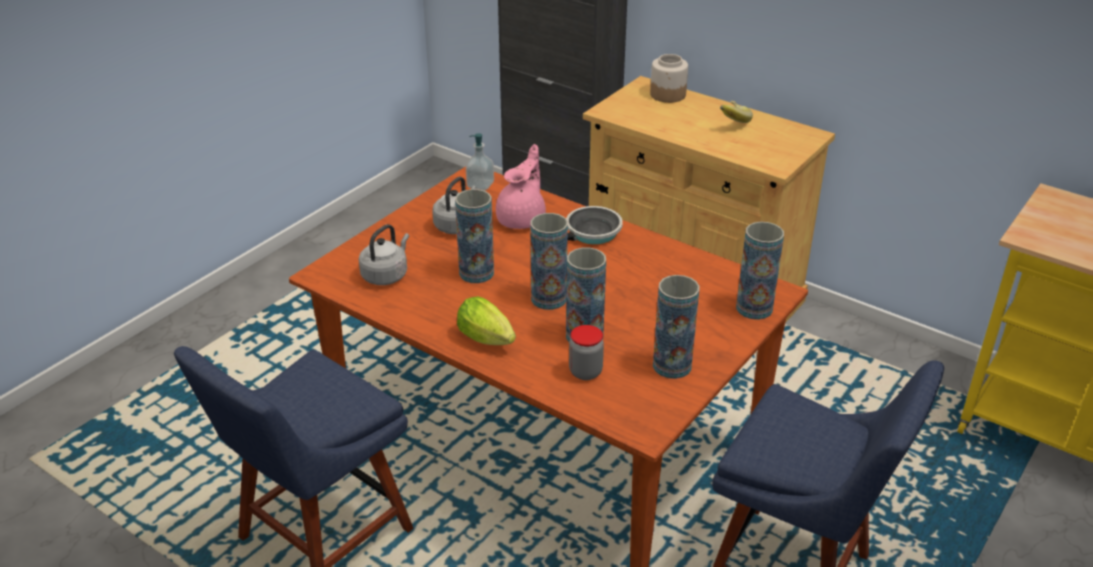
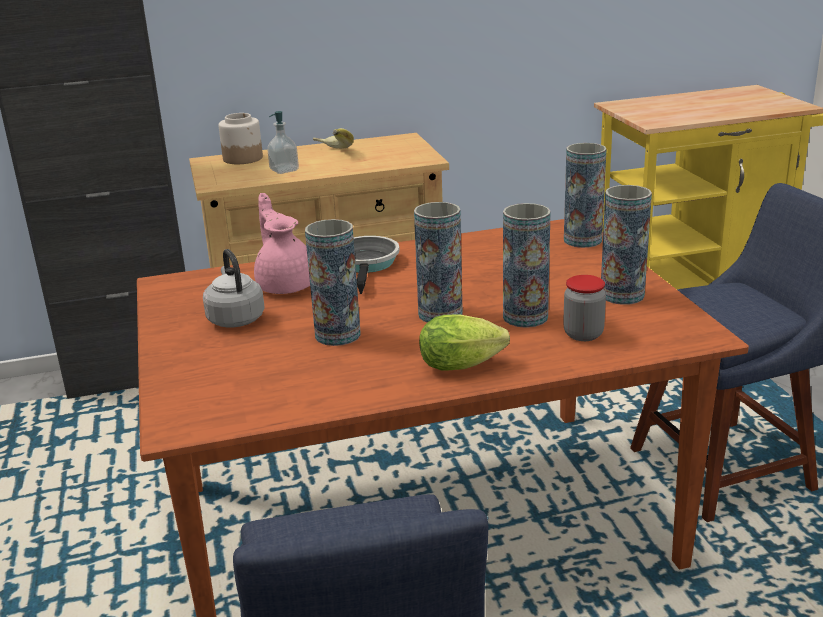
camera: 50 degrees left, 10 degrees down
grey kettle [358,224,409,285] -> none
soap dispenser [466,133,494,191] -> soap dispenser moved to [267,111,299,174]

